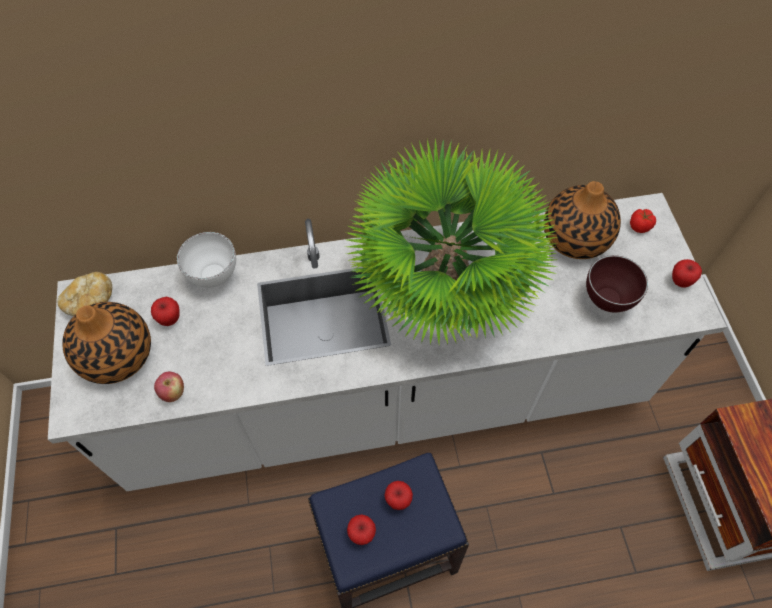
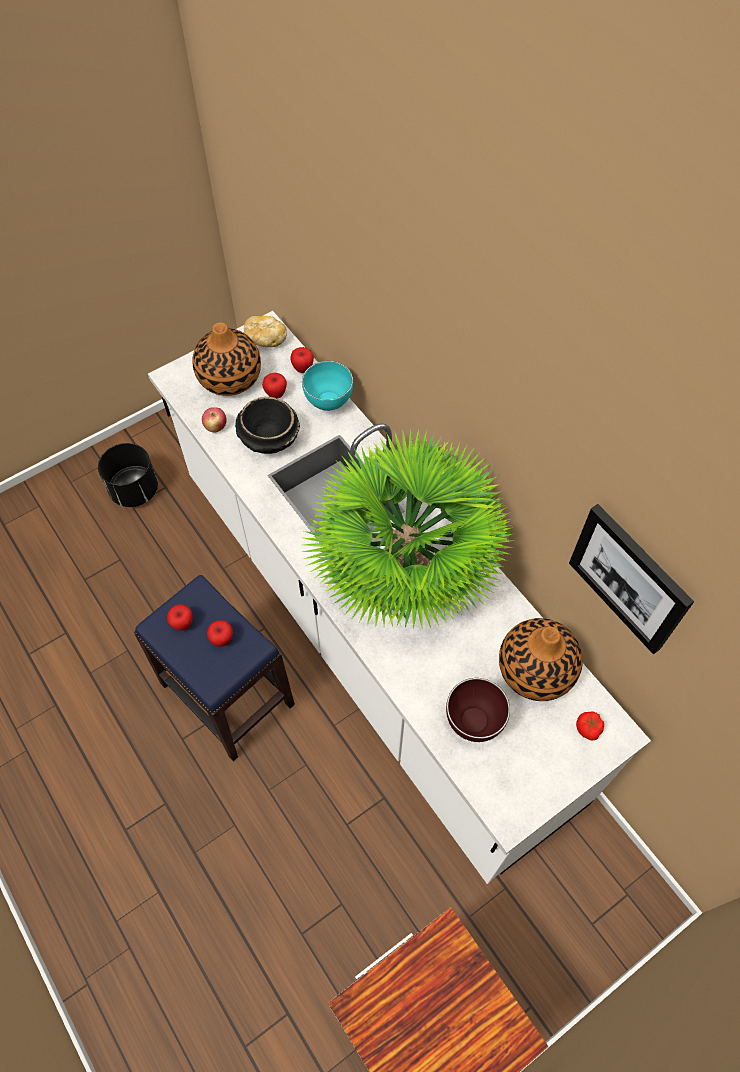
camera: 65 degrees right, 0 degrees up
white bowl [177,232,236,288] -> turquoise bowl [302,361,353,411]
apple [672,259,702,288] -> apple moved to [291,347,314,373]
none -> black planter [98,443,158,507]
none -> black bowl [235,397,300,454]
none -> picture [569,504,694,654]

